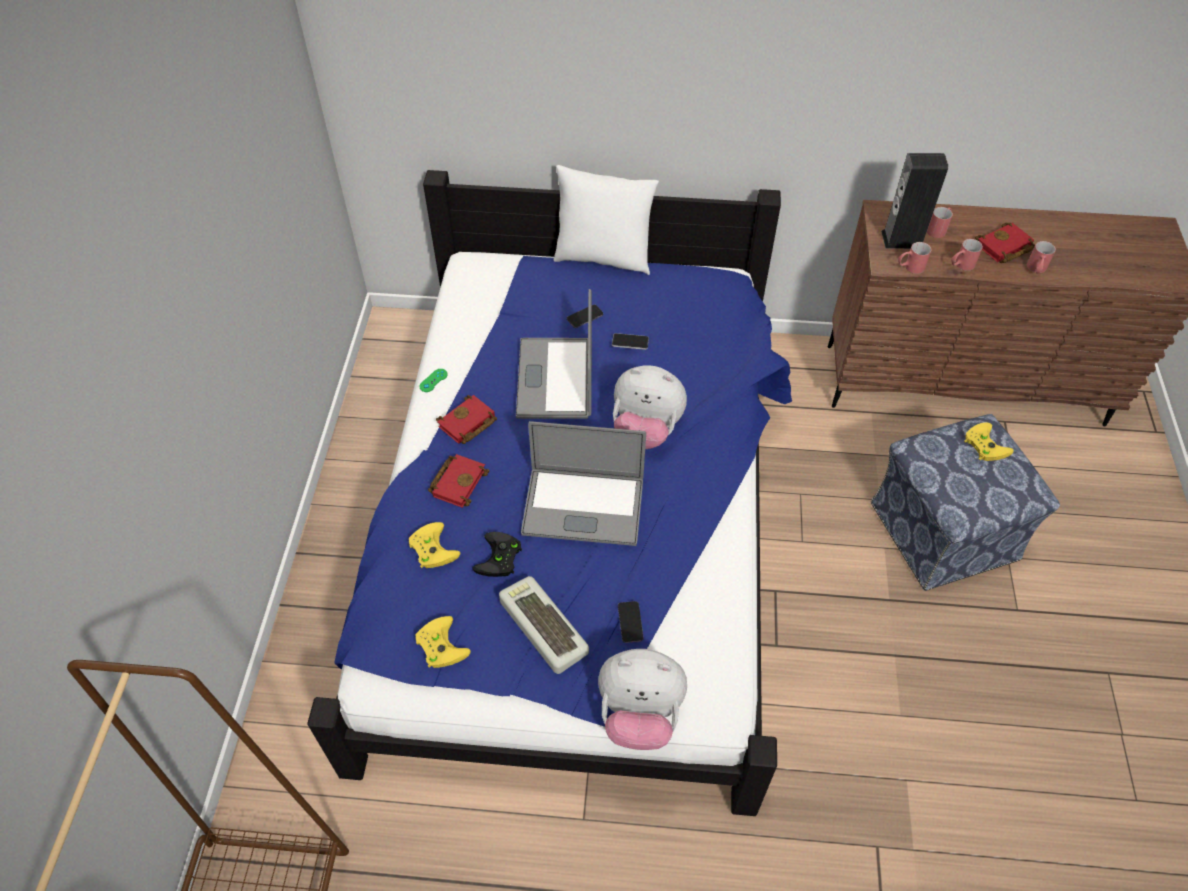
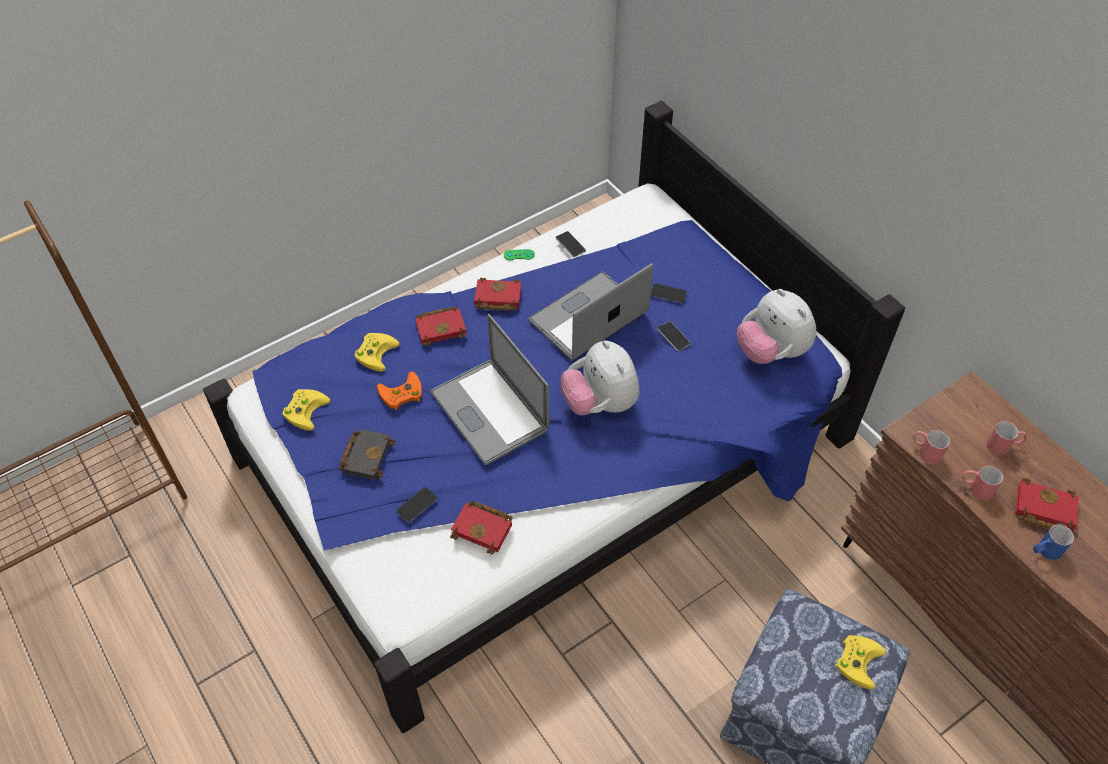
camera: 50 degrees right, 0 degrees up
black game controller [473,532,522,577] -> orange game controller [377,372,422,410]
keyboard [499,576,589,674] -> black book [339,429,395,480]
white pillow [554,165,659,275] -> none
plush toy [598,649,687,750] -> plush toy moved to [737,289,816,364]
speaker [881,153,948,249] -> none
red mug [1027,241,1056,273] -> blue mug [1033,524,1074,560]
none -> red book [450,500,513,555]
none -> phone [555,231,586,257]

